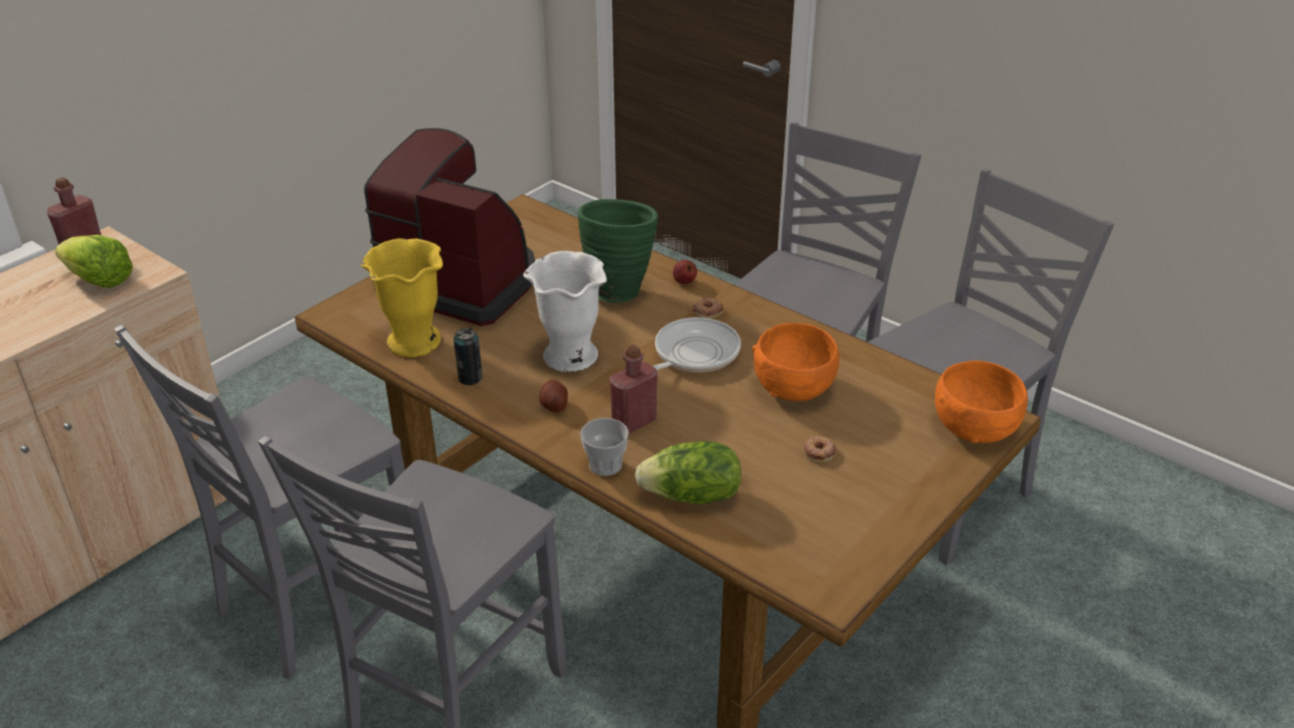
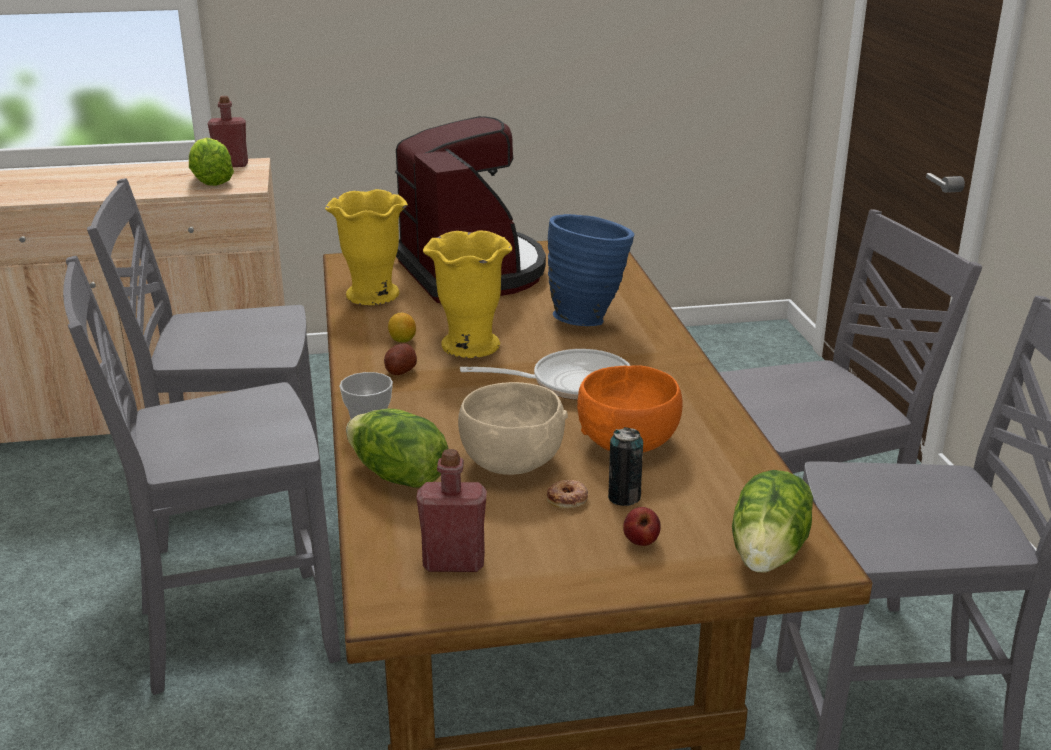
camera: 40 degrees right, 10 degrees down
can [454,328,483,385] -> can moved to [608,427,643,506]
white vase [523,251,607,372] -> yellow vase [423,231,512,358]
green vase [578,199,658,303] -> blue vase [548,214,634,326]
red bottle [609,345,658,434] -> red bottle moved to [416,449,487,572]
apple [673,260,697,284] -> apple moved to [623,507,661,546]
donut [693,297,723,319] -> none
orange bowl [935,360,1028,443] -> lettuce [732,470,813,573]
none -> lemon [388,313,416,342]
none -> beige bowl [458,382,568,475]

